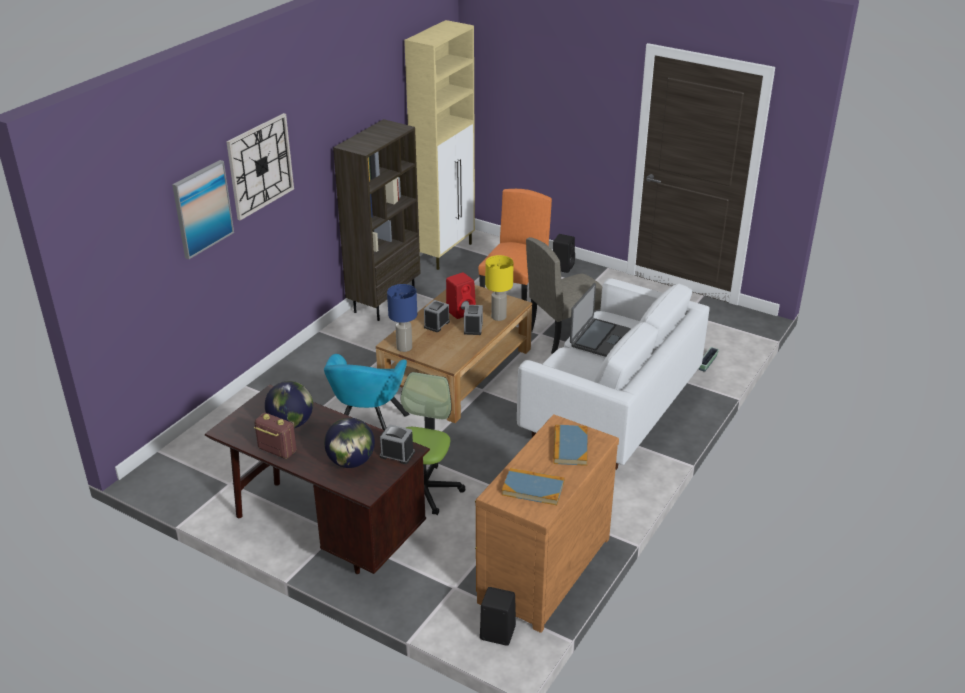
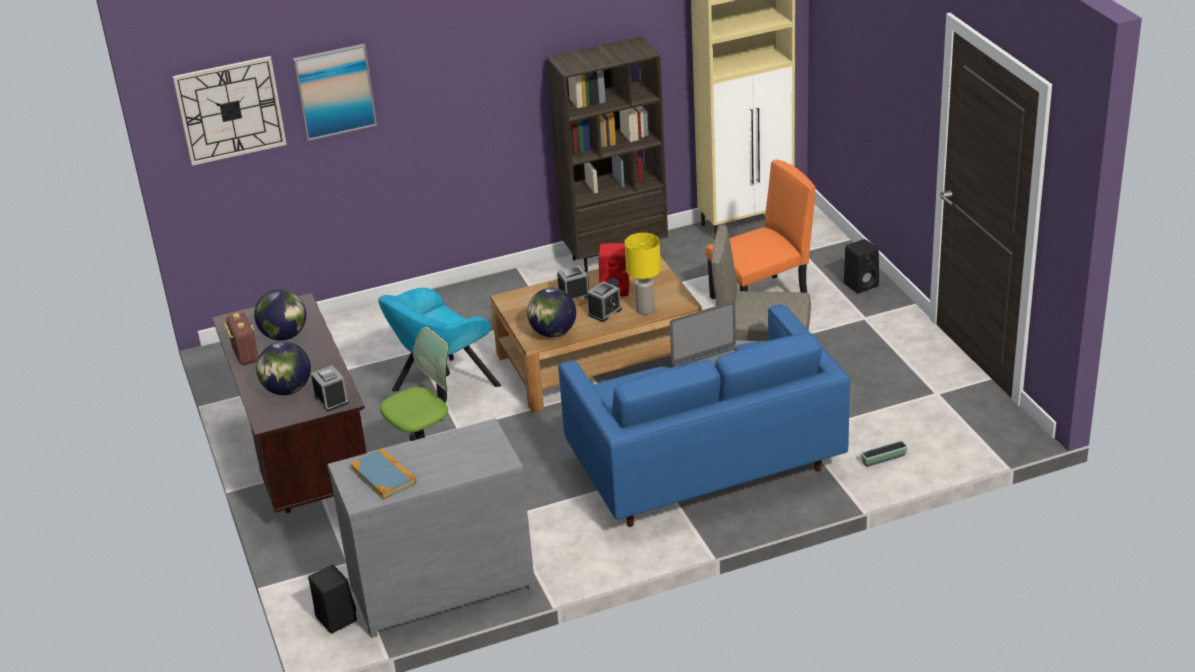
camera: 40 degrees right, 0 degrees up
wall clock [226,113,294,220] -> wall clock moved to [173,56,287,166]
blue table lamp [387,284,417,352] -> none
brown dresser [475,414,619,633] -> grey dresser [327,418,535,638]
white sofa [517,278,710,470] -> blue sofa [558,304,850,527]
book [553,425,588,466] -> none
none -> globe [527,288,576,337]

